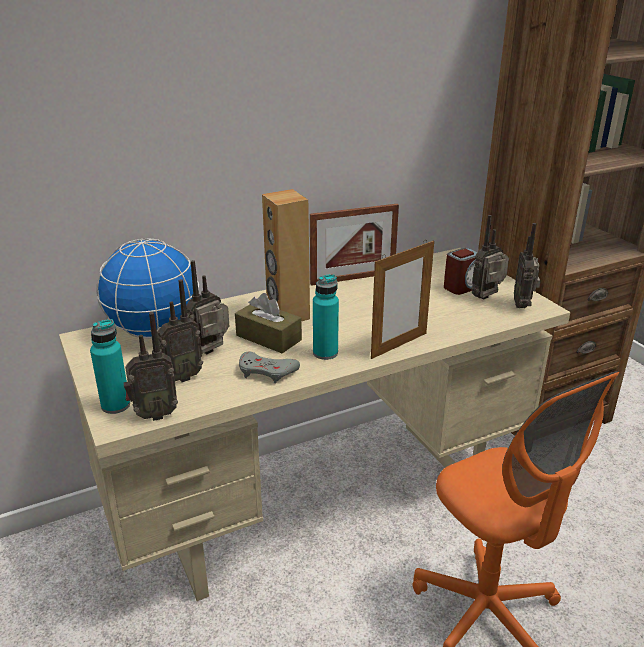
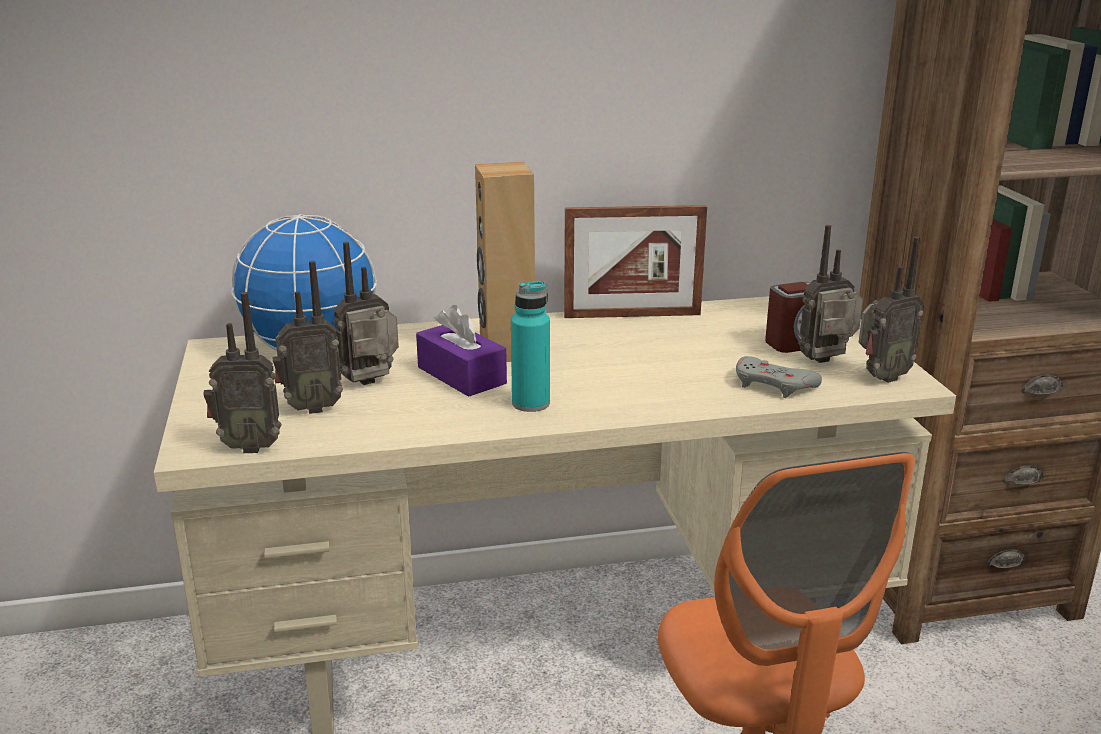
camera: 15 degrees right, 5 degrees down
turquoise bottle [90,319,130,414] -> none
brown tissue box [235,293,302,353] -> purple tissue box [416,305,507,397]
grey game controller [239,351,300,384] -> grey game controller moved to [736,356,822,398]
picture frame [371,240,434,359] -> none
radio [514,223,541,308] -> radio turned 135 degrees counterclockwise [859,237,924,383]

